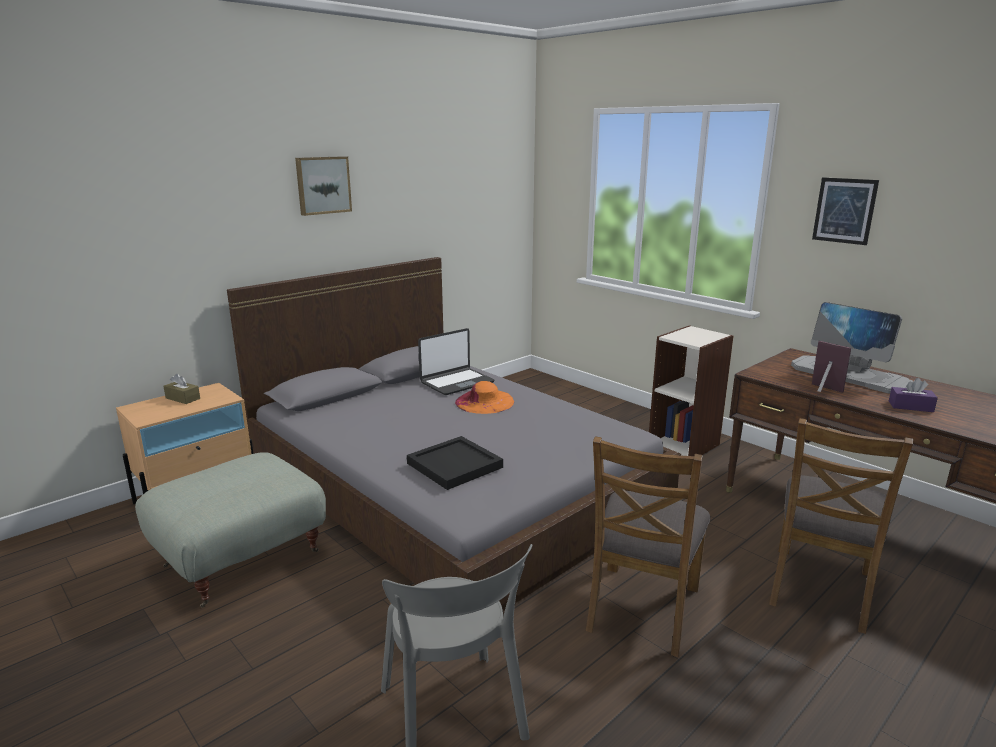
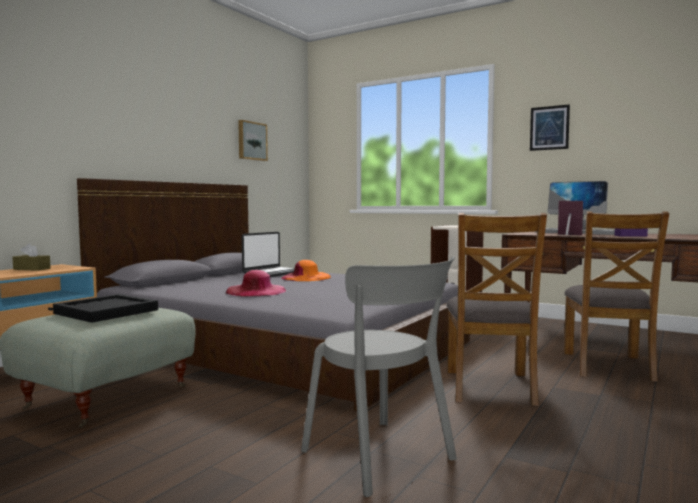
camera: 15 degrees left, 15 degrees down
picture [295,156,352,216] -> picture moved to [238,120,268,161]
black tray [407,436,503,490] -> black tray moved to [53,294,158,323]
none -> pink hat [225,270,286,296]

